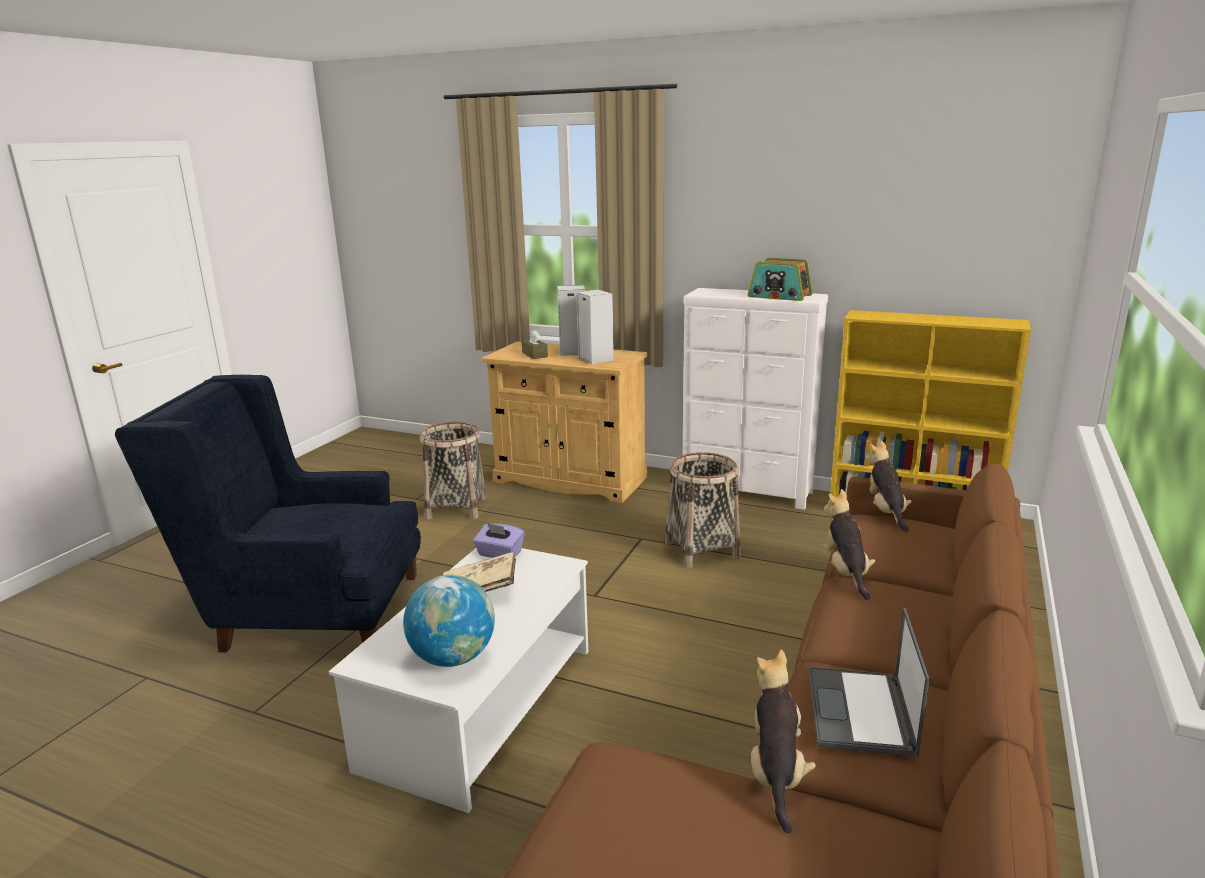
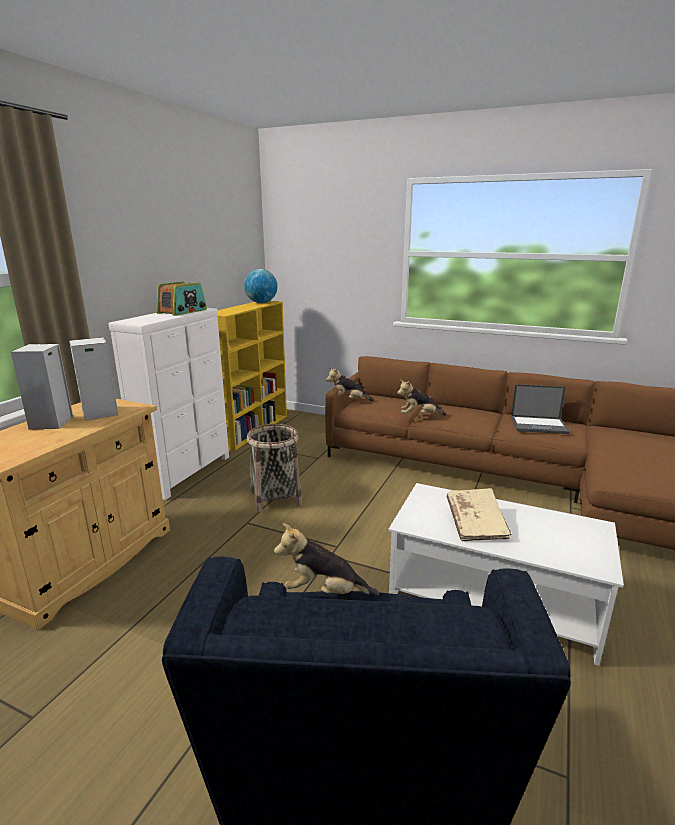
camera: 90 degrees left, 0 degrees up
globe [403,575,495,667] -> globe moved to [244,269,278,303]
basket [420,422,487,519] -> none
purple tissue box [473,523,525,558] -> none
brown tissue box [521,330,548,359] -> none
plush toy [751,649,816,834] -> plush toy moved to [274,523,379,596]

